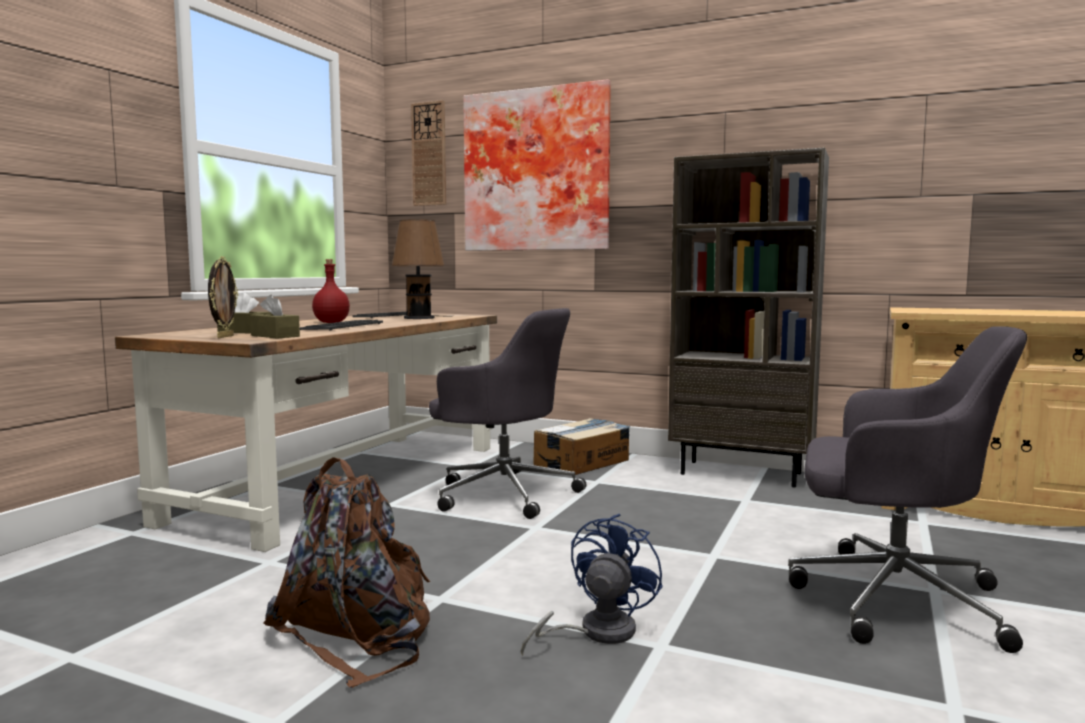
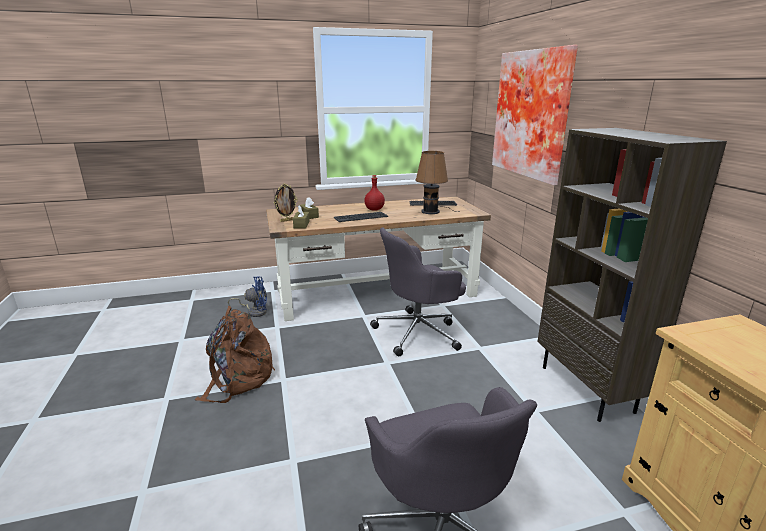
camera: 50 degrees right, 15 degrees up
wall clock [411,100,446,206] -> none
grey office chair [429,308,586,519] -> grey office chair turned 75 degrees clockwise [370,227,466,357]
blue fan [521,513,663,656] -> blue fan moved to [228,276,267,317]
cardboard box [534,418,630,475] -> none

